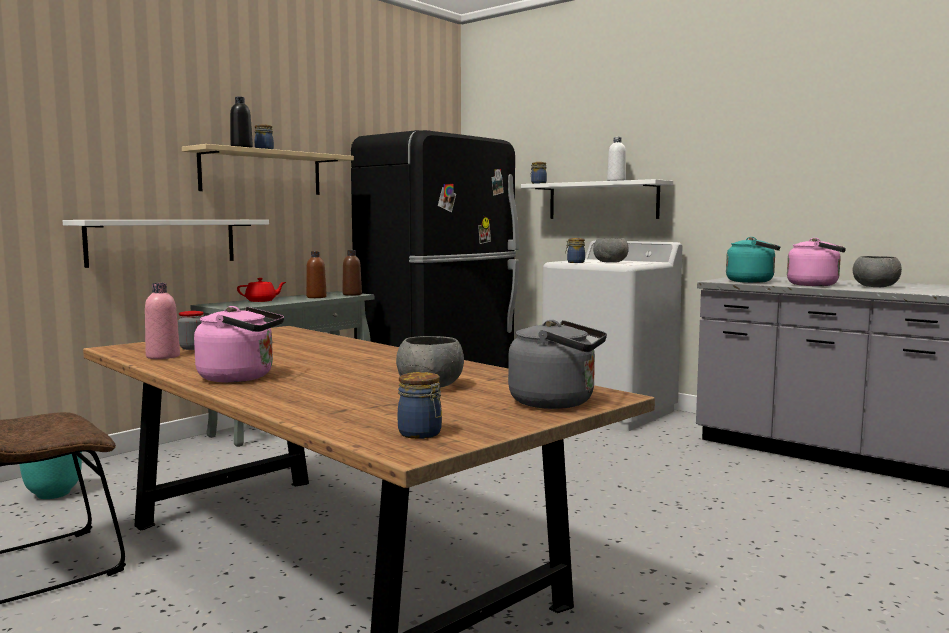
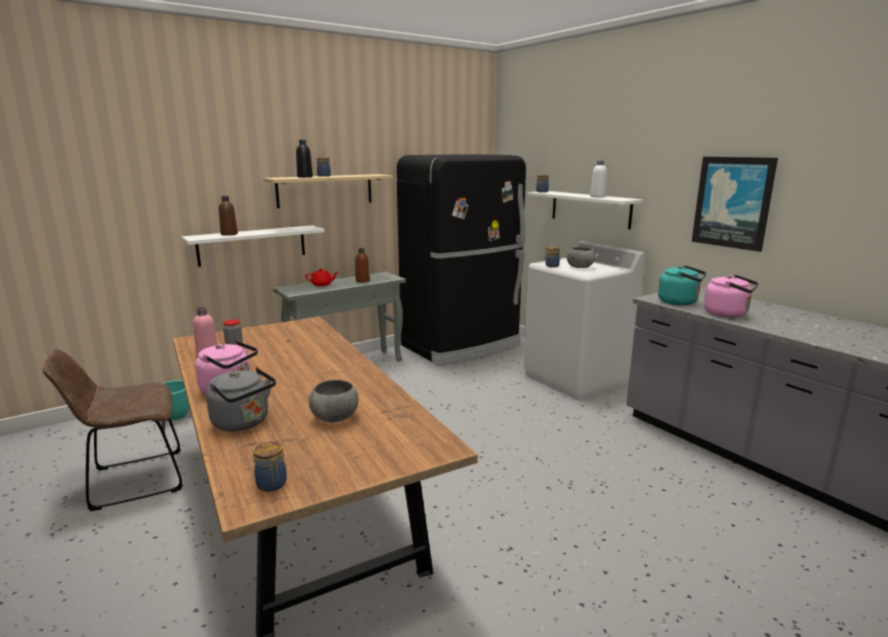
camera: 15 degrees right, 10 degrees up
brown bottle [342,250,362,296] -> brown bottle moved to [219,196,238,236]
grey kettle [508,320,607,409] -> grey kettle moved to [206,367,276,431]
grey bowl [852,256,902,287] -> none
none -> picture [692,157,778,252]

